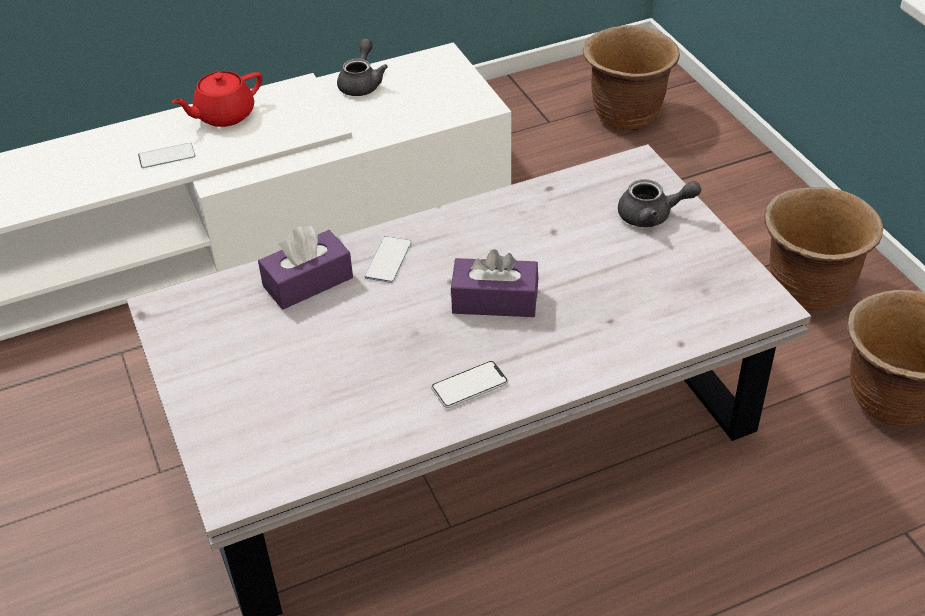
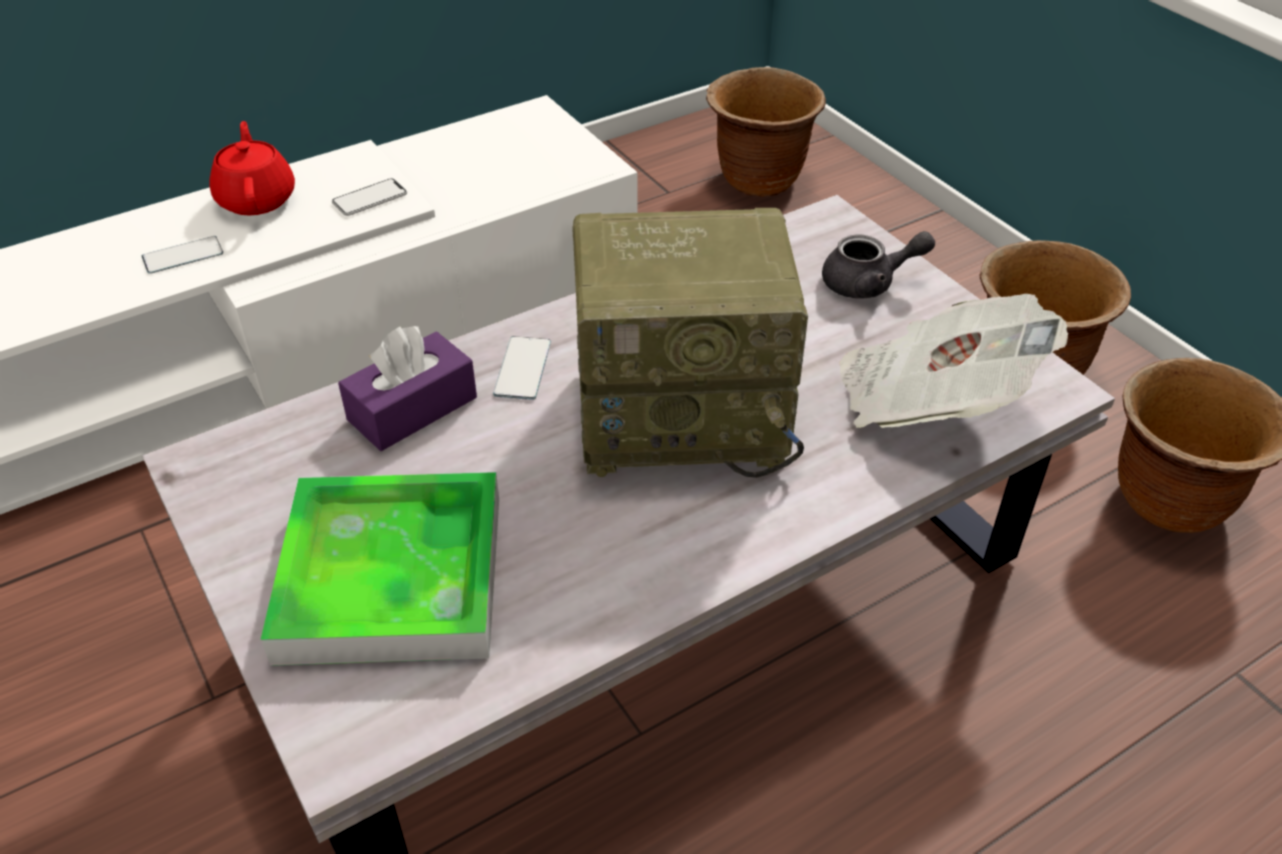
camera: 10 degrees left, 0 degrees up
red teapot [172,71,262,127] -> red teapot turned 120 degrees clockwise [209,121,295,215]
grey teapot [337,38,388,96] -> none
phone [431,361,508,408] -> phone moved to [332,178,407,216]
purple tissue box [451,249,538,317] -> radio [572,208,808,478]
none -> tray [261,472,499,666]
none -> newspaper [839,294,1068,428]

